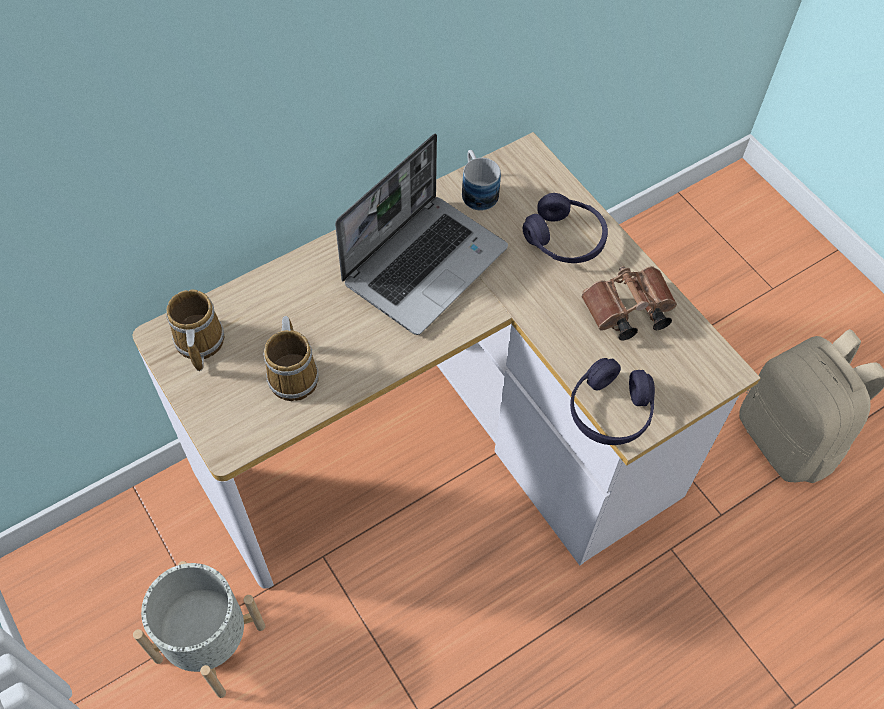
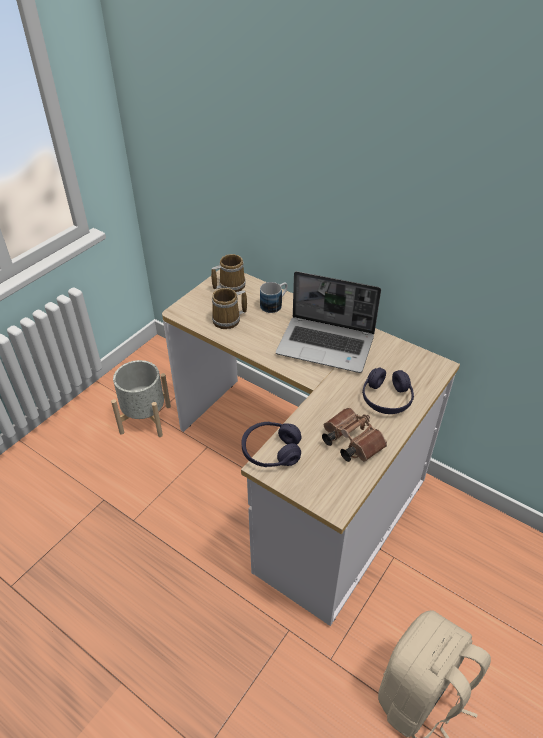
camera: 70 degrees right, 15 degrees down
mug [462,150,501,211] -> mug moved to [260,282,288,313]

